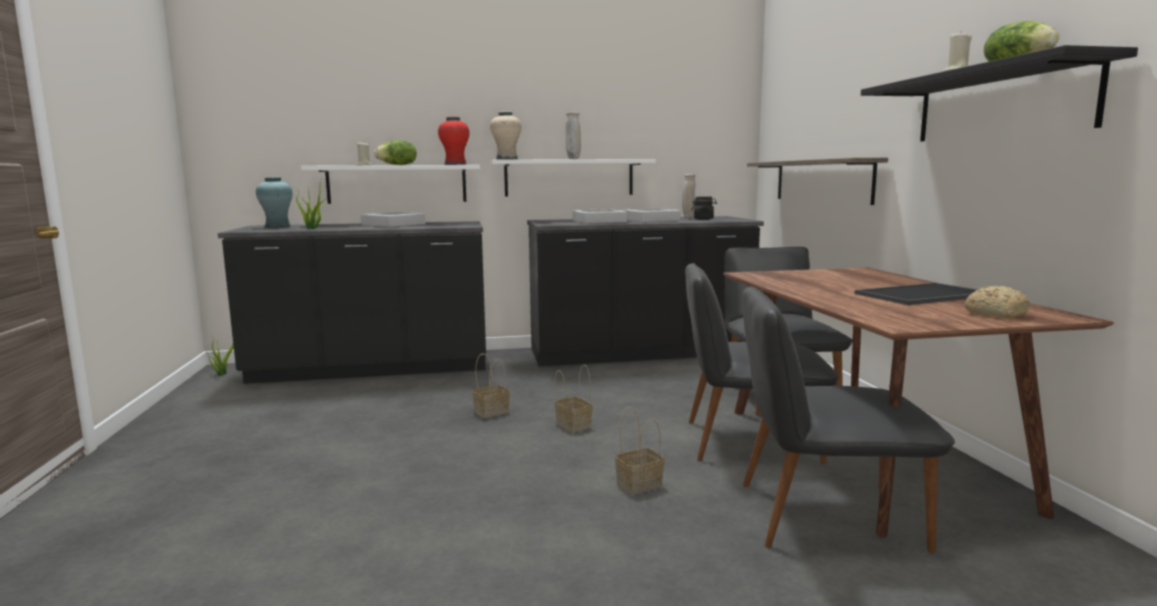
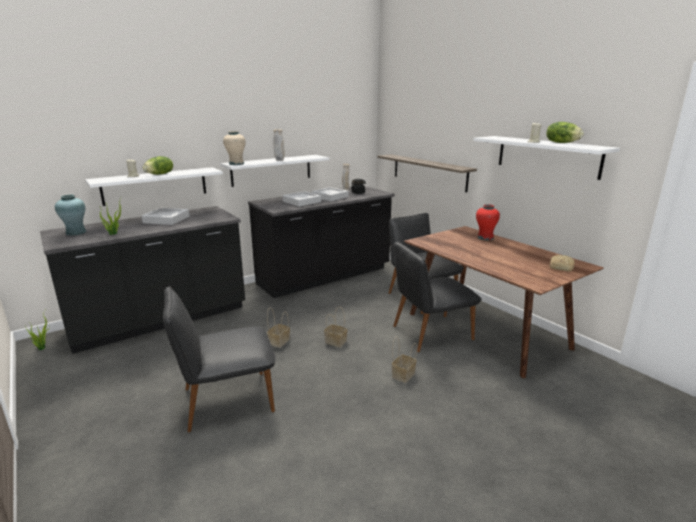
camera: 25 degrees left, 10 degrees up
red vase [438,117,470,165] -> red vase moved to [476,204,500,240]
black chair [742,286,955,553] -> black chair moved to [163,286,276,432]
tray [854,283,977,305] -> none
black shelf [861,45,1138,141] -> white shelf [473,136,620,180]

